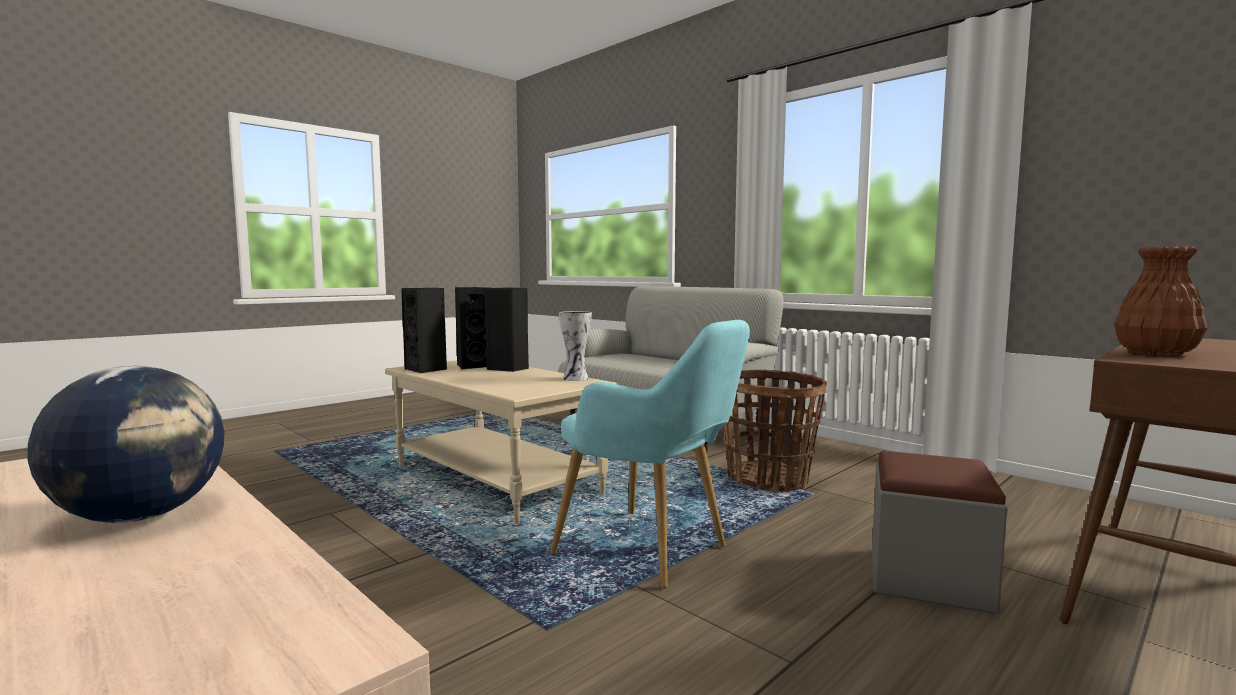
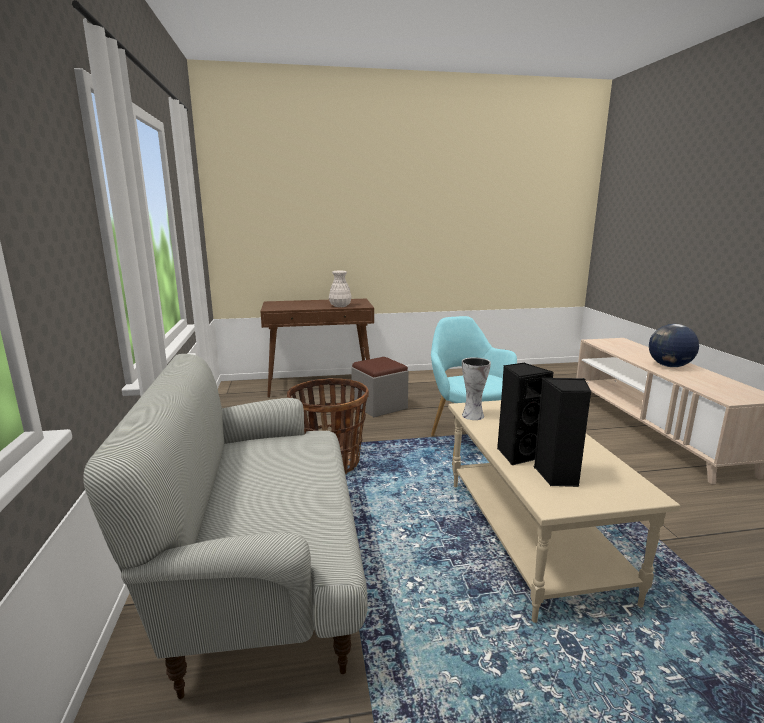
camera: 145 degrees left, 10 degrees up
black speaker [401,288,447,373] -> none
brown vase [1114,246,1207,356] -> white vase [329,271,352,307]

